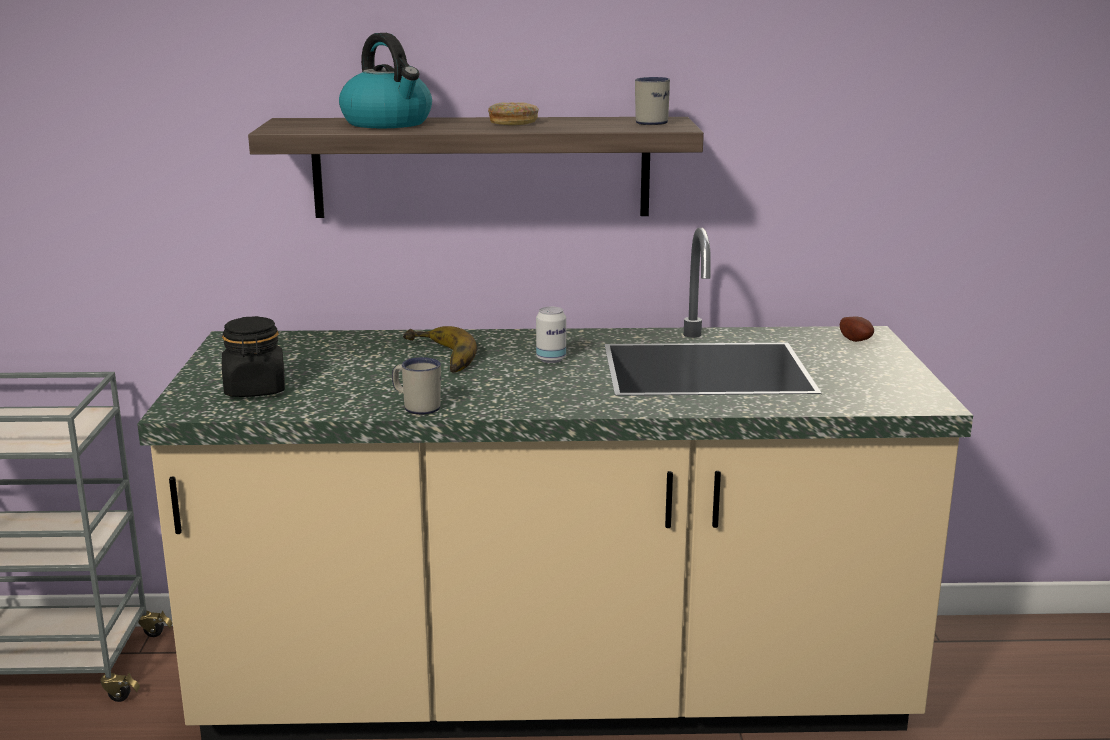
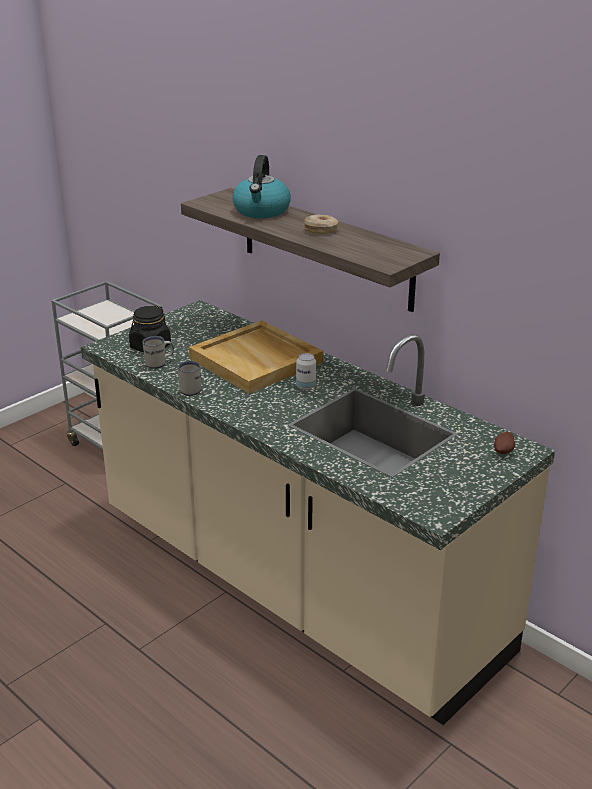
camera: 45 degrees right, 10 degrees up
banana [403,326,477,373] -> beige tray [189,320,323,394]
white mug [635,77,670,125] -> white mug moved to [142,336,174,369]

